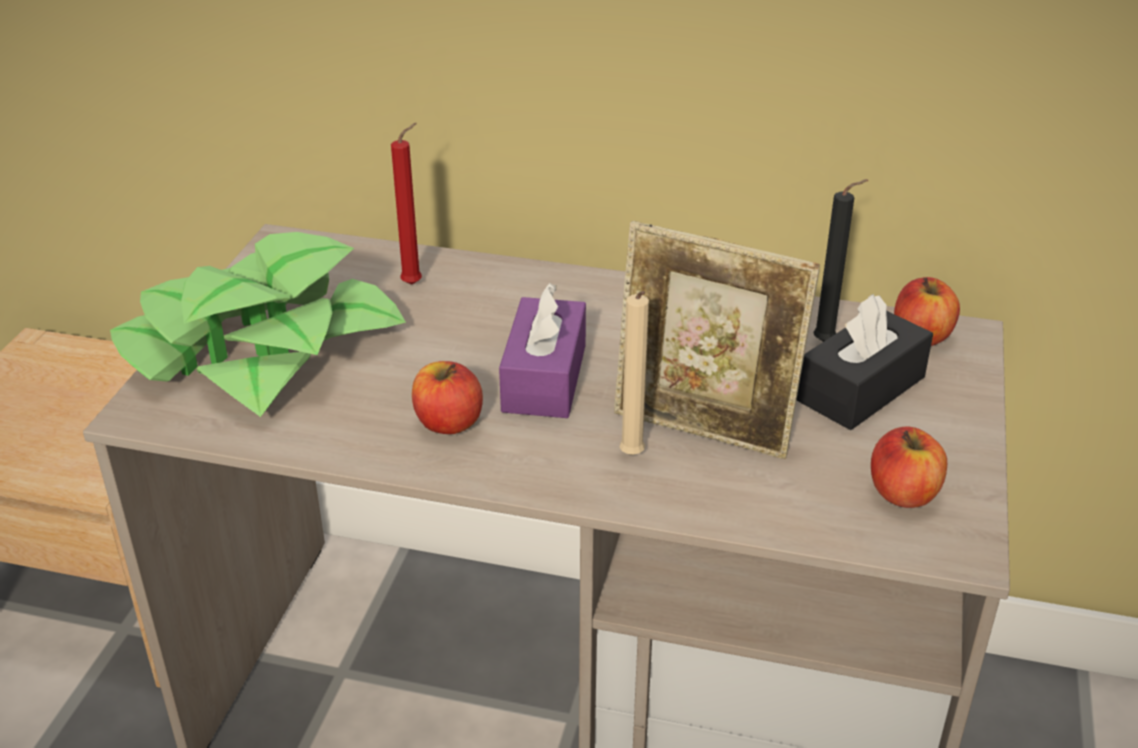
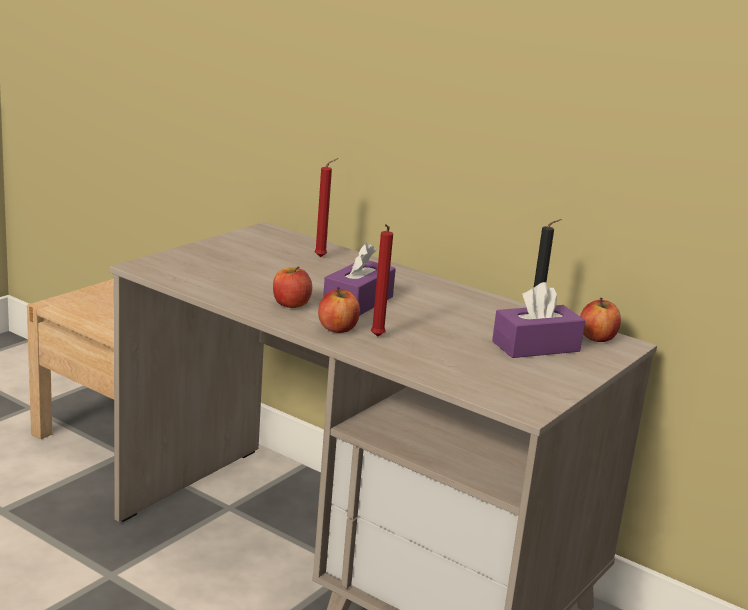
camera: 20 degrees right, 15 degrees down
potted plant [110,232,406,417] -> none
picture frame [614,221,820,459] -> none
beige candle [619,291,649,455] -> red candle [371,224,393,337]
black tissue box [796,294,933,430] -> purple tissue box [492,282,585,358]
apple [871,426,947,508] -> apple moved to [318,287,360,333]

